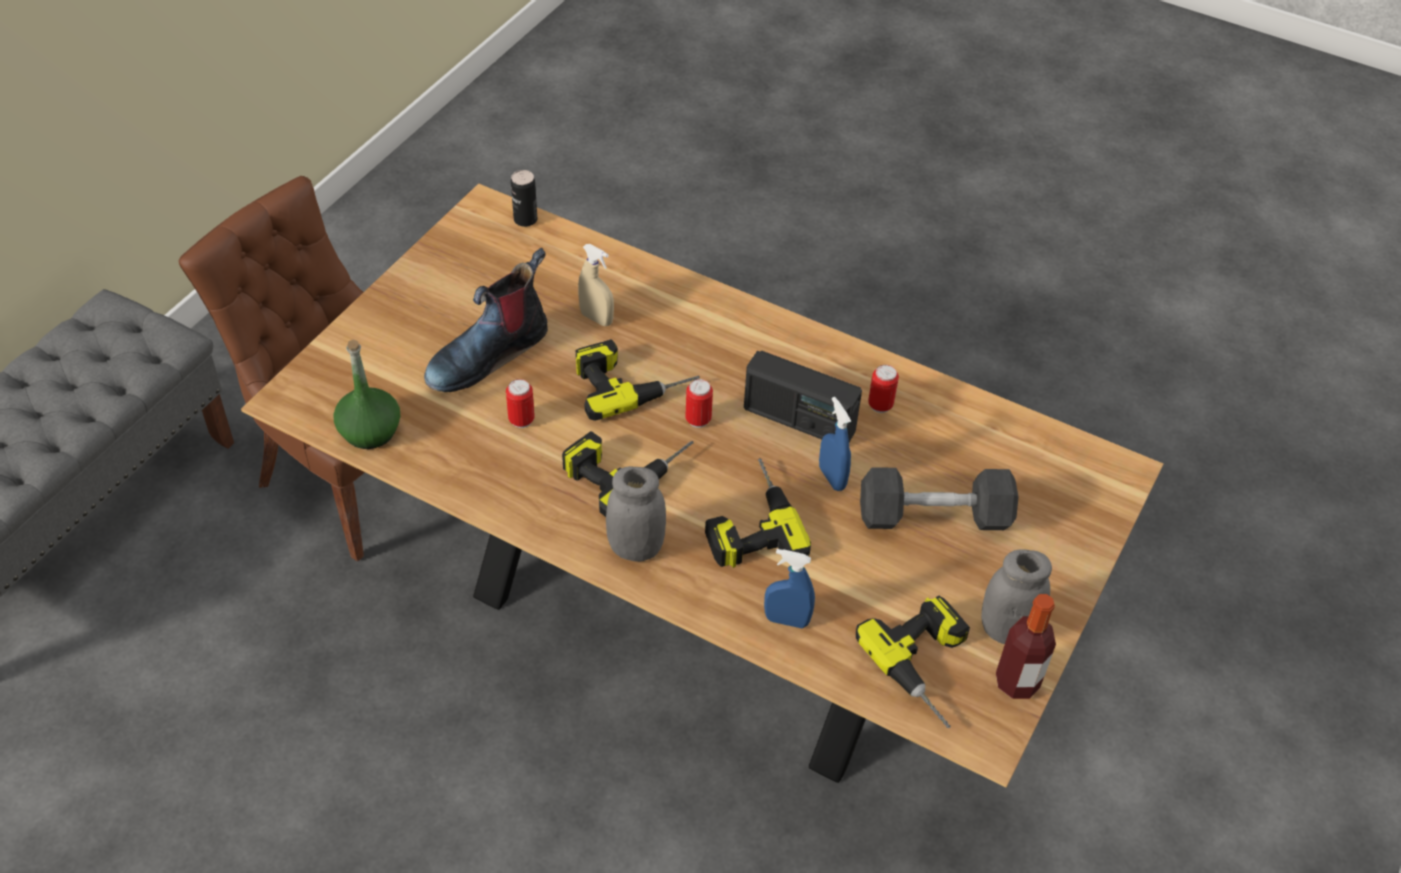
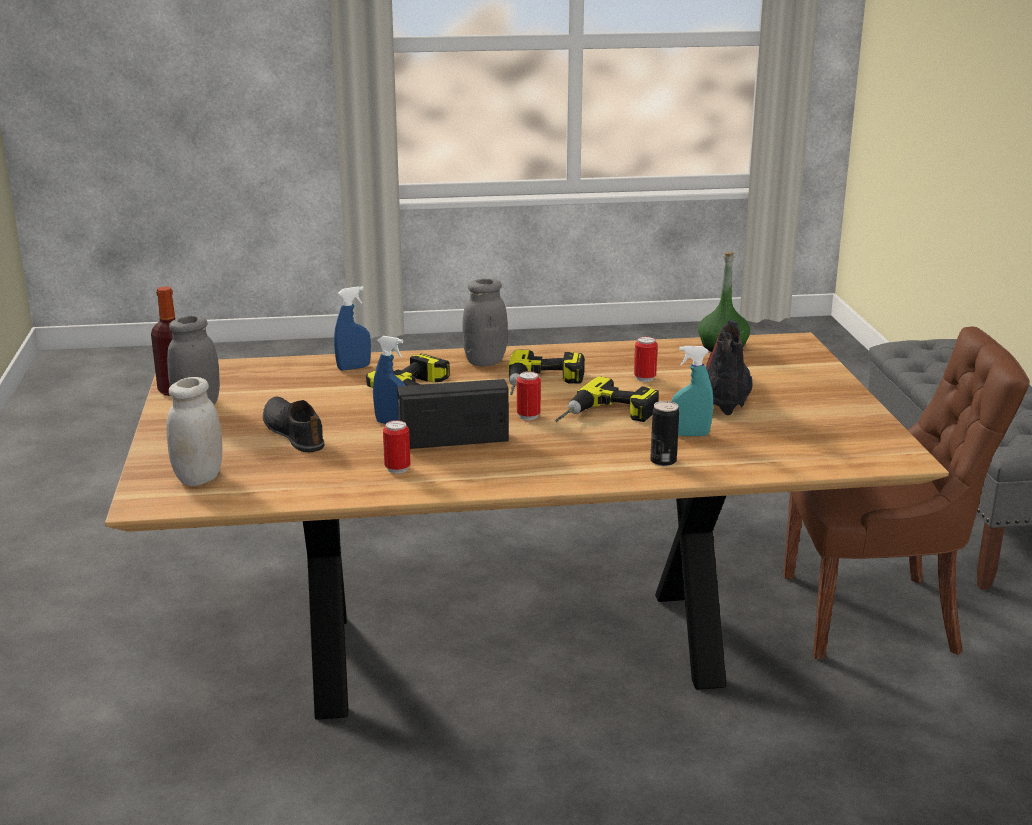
camera: 145 degrees right, 25 degrees down
can [511,170,537,227] -> can moved to [650,401,679,466]
beige spray bottle [578,244,614,326] -> turquoise spray bottle [671,346,713,436]
power drill [856,596,970,728] -> none
black dumbbell [860,467,1019,530] -> black shoe [263,397,324,452]
none -> white jar [167,377,222,486]

